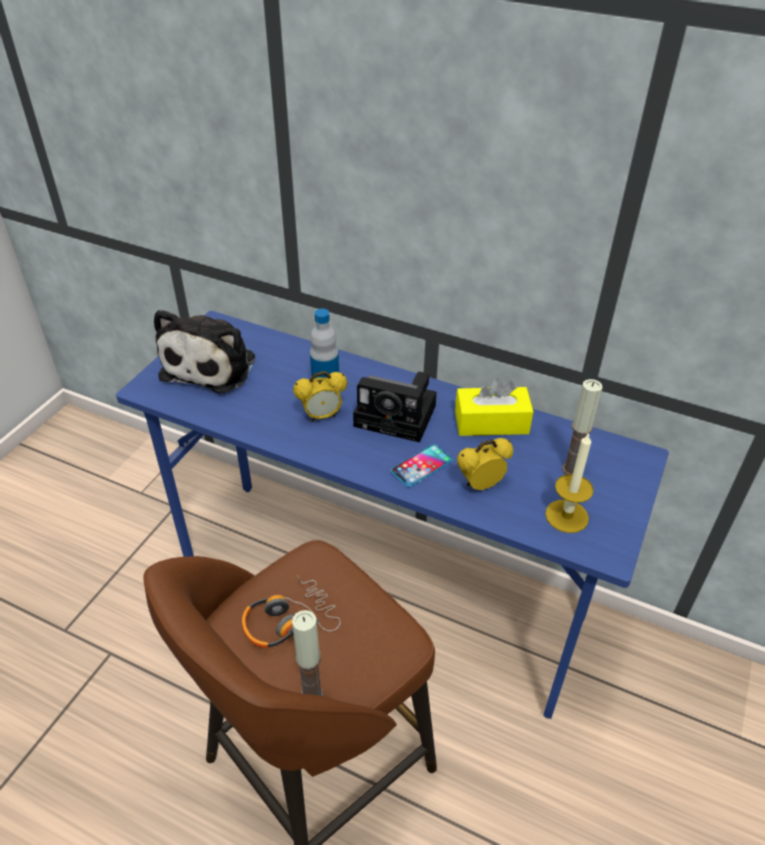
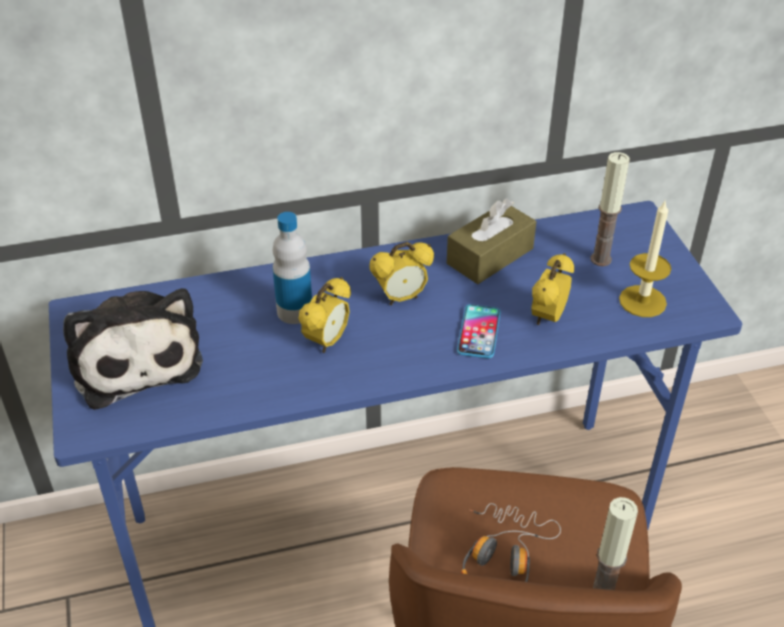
camera: 40 degrees left, 0 degrees up
camera [353,372,437,442] -> alarm clock [369,242,434,305]
yellow tissue box [455,378,534,436] -> brown tissue box [447,199,536,284]

